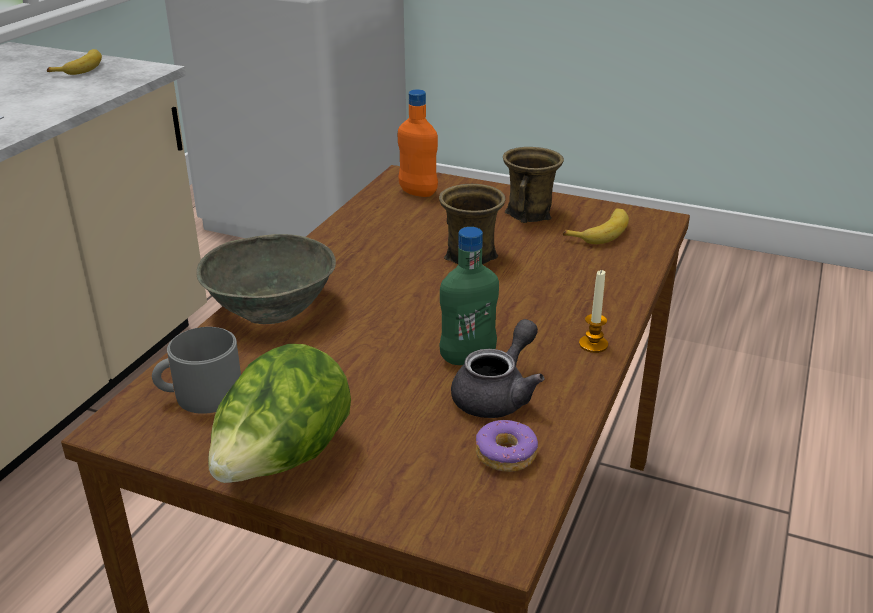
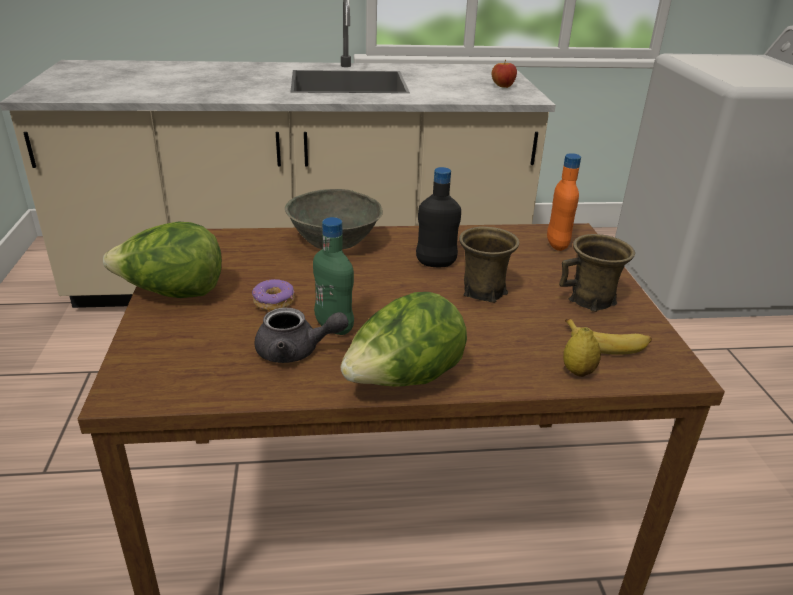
camera: 60 degrees right, 0 degrees up
banana [47,49,102,75] -> apple [492,60,517,88]
grey mug [152,327,241,414] -> none
donut [476,420,538,472] -> donut moved to [252,279,295,311]
candle [579,269,608,353] -> lettuce [340,292,467,387]
none -> black bottle [416,167,461,267]
none -> lemon [563,327,601,377]

